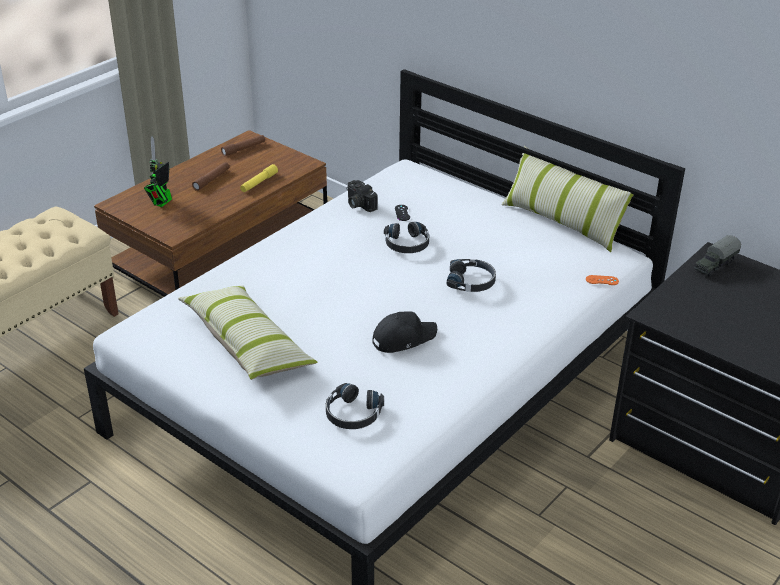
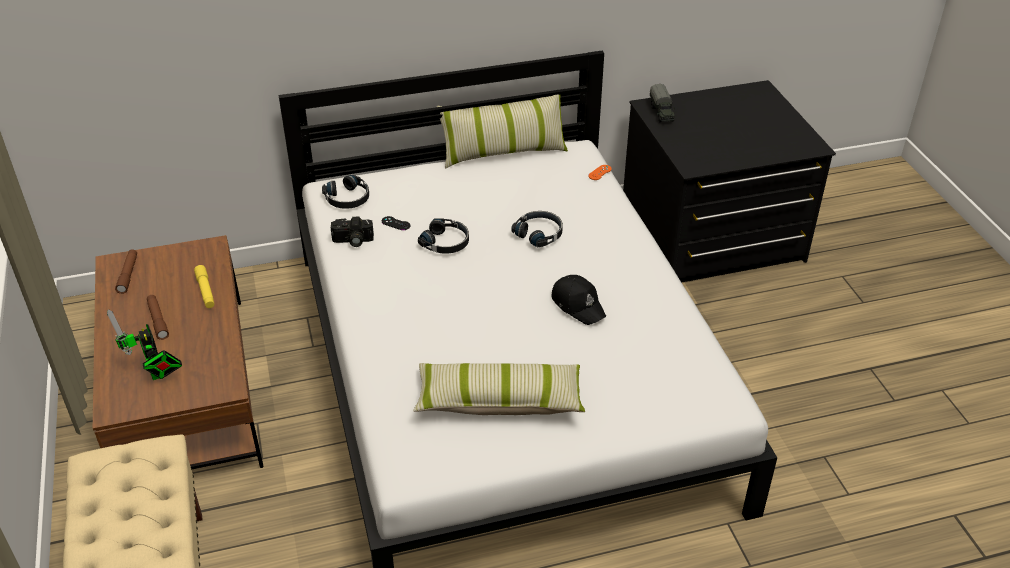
camera: 55 degrees left, 5 degrees up
black headphones [326,383,384,429] -> black headphones moved to [322,175,369,209]
black cap [373,311,437,353] -> black cap turned 135 degrees clockwise [552,275,606,325]

